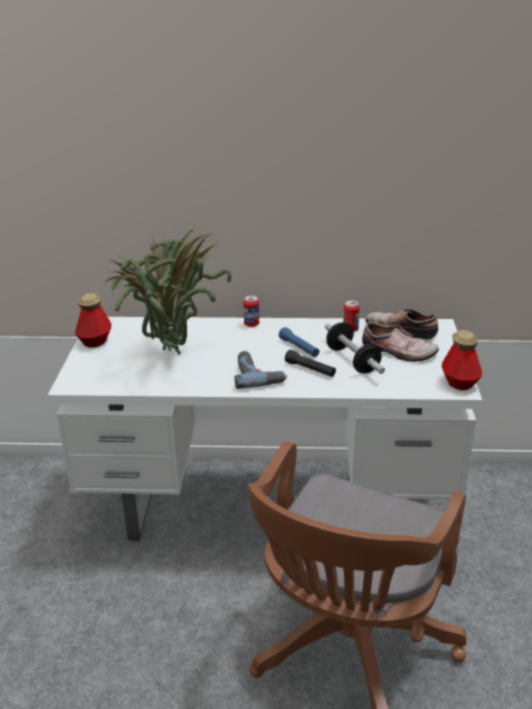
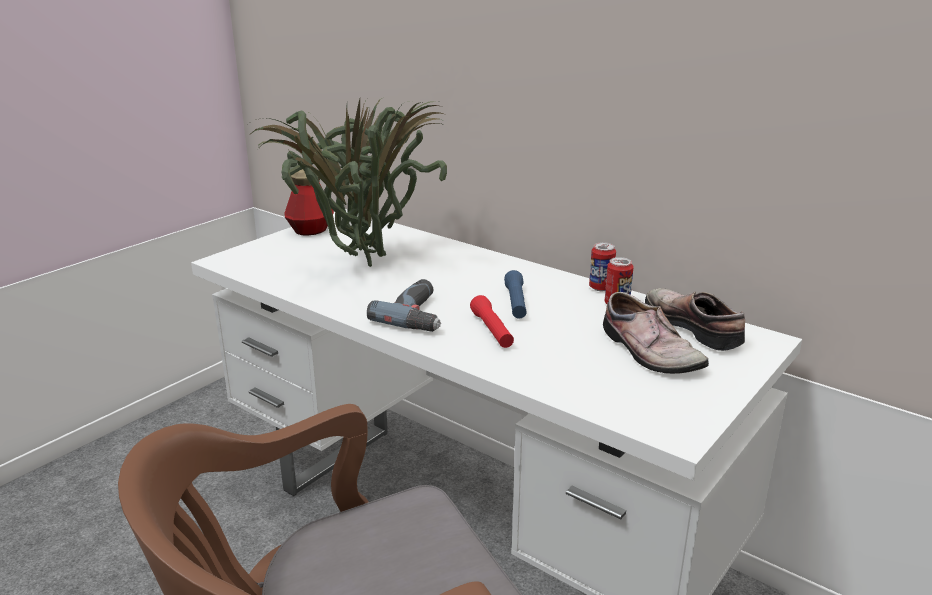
camera: 35 degrees right, 5 degrees down
can [243,296,259,327] -> can moved to [589,242,616,291]
black flashlight [285,350,336,377] -> red flashlight [470,295,514,348]
dumbbell [325,322,385,374] -> none
bottle [442,330,482,390] -> none

